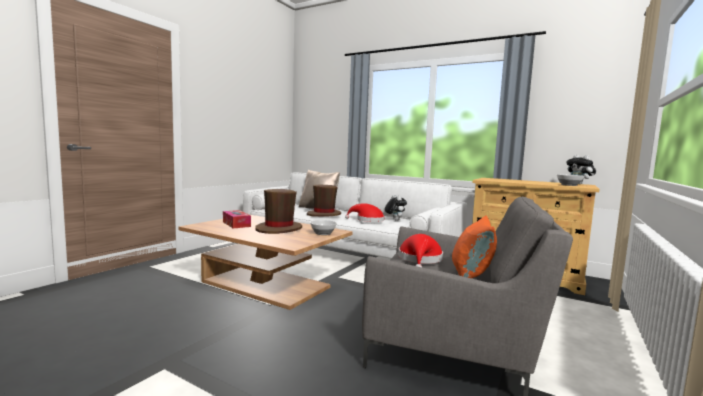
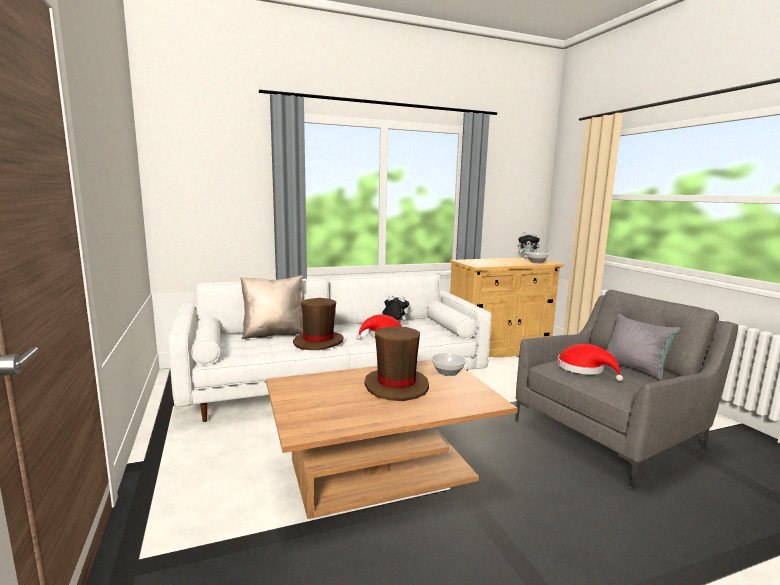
camera: 50 degrees left, 5 degrees up
tissue box [223,210,251,228] -> none
orange pillow [452,215,497,279] -> grey pillow [606,314,681,380]

